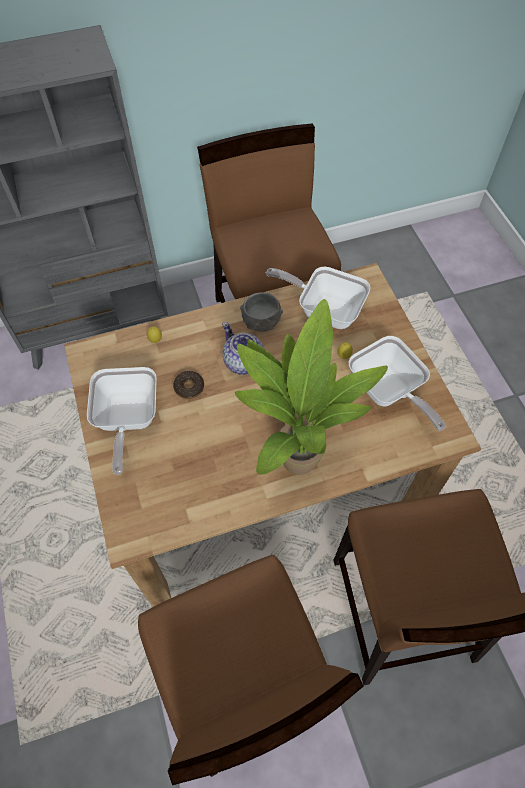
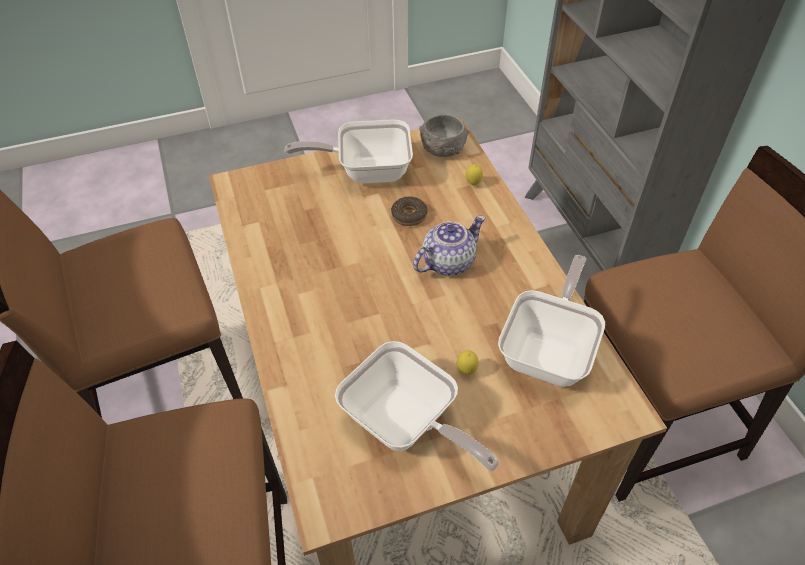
camera: 90 degrees right, 10 degrees down
potted plant [235,299,388,475] -> none
grey bowl [240,292,283,332] -> grey bowl moved to [419,113,469,157]
frying pan [348,336,446,431] -> frying pan turned 105 degrees counterclockwise [335,341,499,471]

